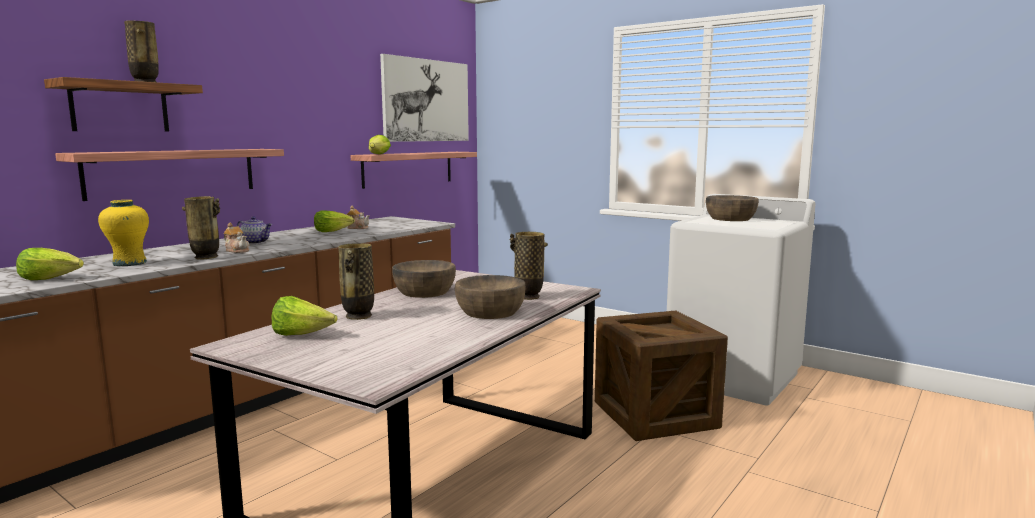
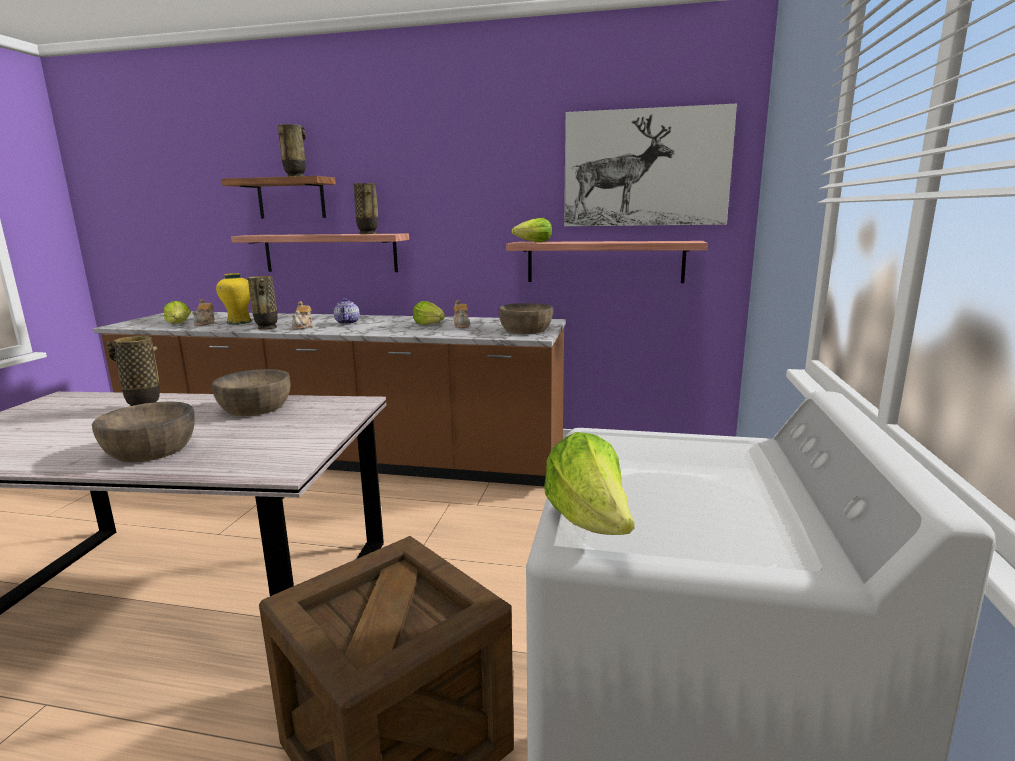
camera: 65 degrees right, 5 degrees up
lettuce [272,296,337,336] -> lettuce moved to [544,432,635,535]
vase [509,232,548,300] -> vase moved to [353,183,378,234]
brown bowl [706,195,759,221] -> brown bowl moved to [499,303,553,334]
none -> teapot [192,299,215,326]

